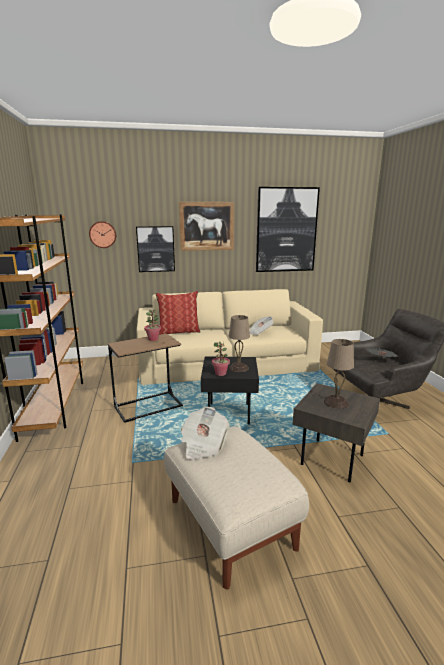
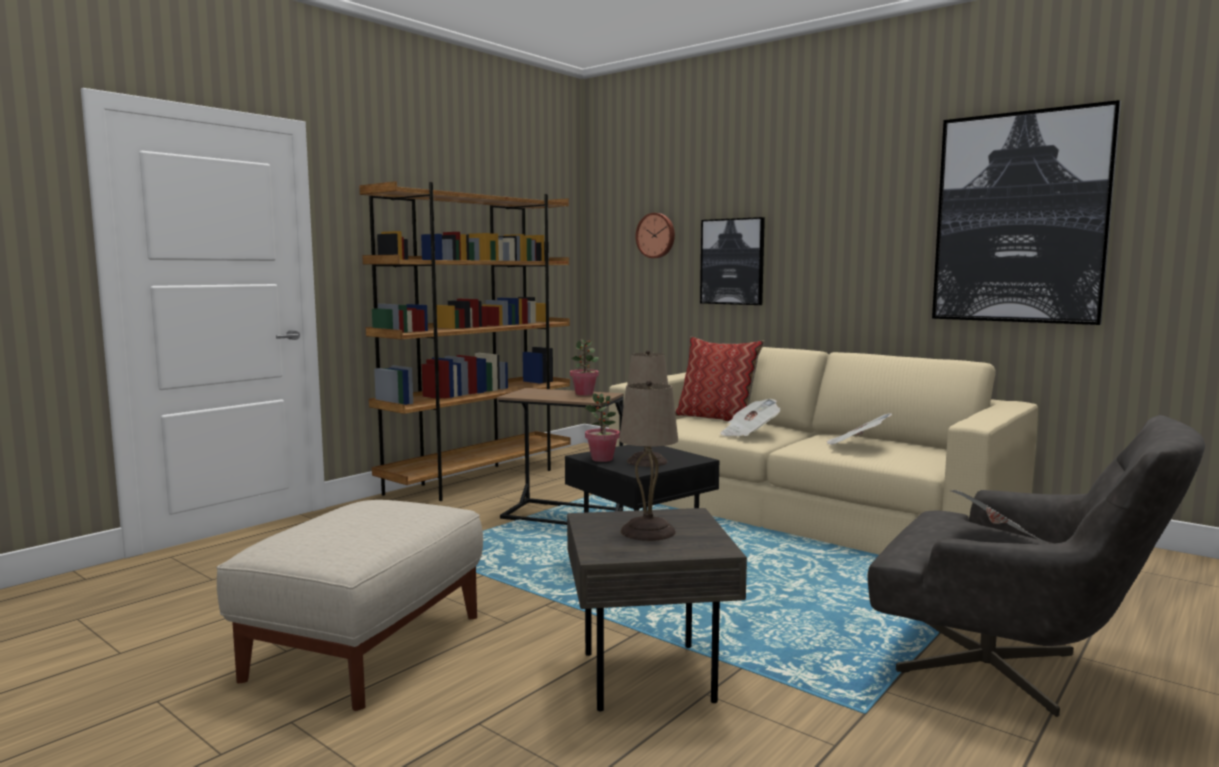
camera: 50 degrees right, 10 degrees down
picture [179,202,234,251] -> none
newspaper [181,407,230,460] -> newspaper moved to [720,399,780,436]

